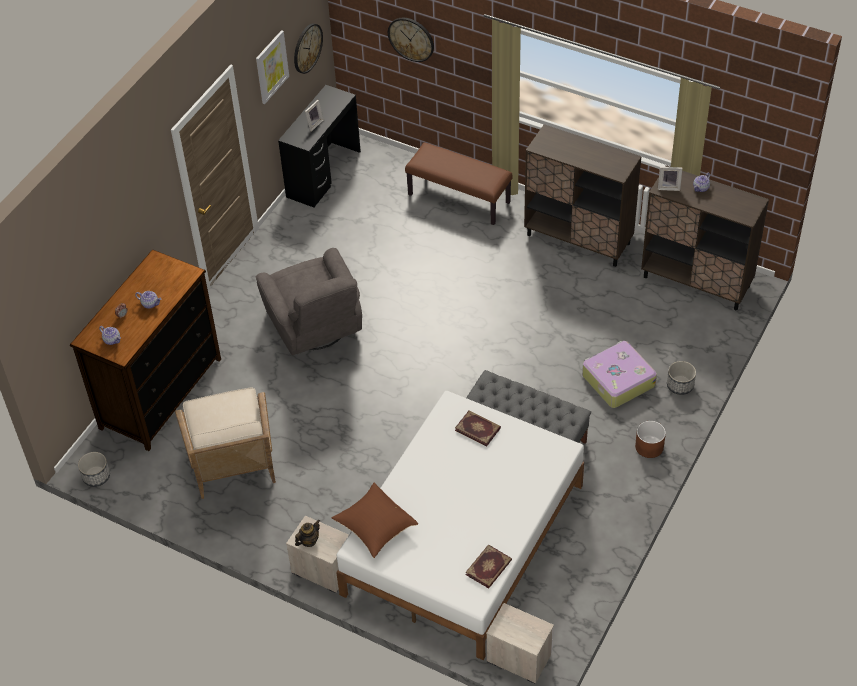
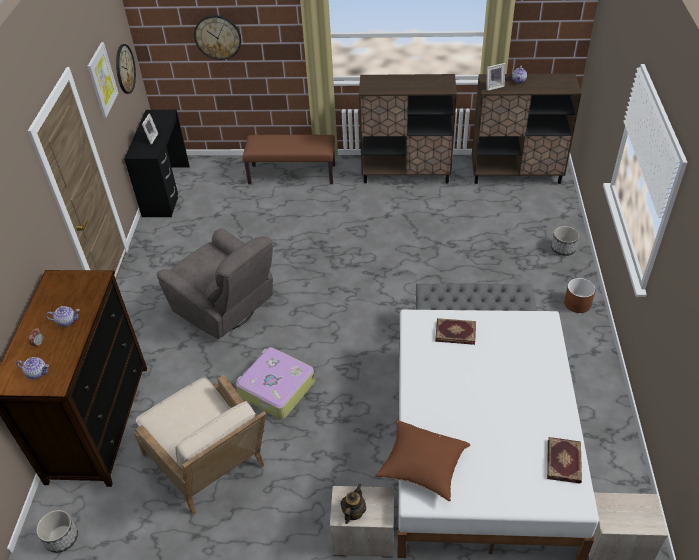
camera: 25 degrees left, 5 degrees down
suitcase [582,341,657,408] -> suitcase moved to [236,347,315,419]

